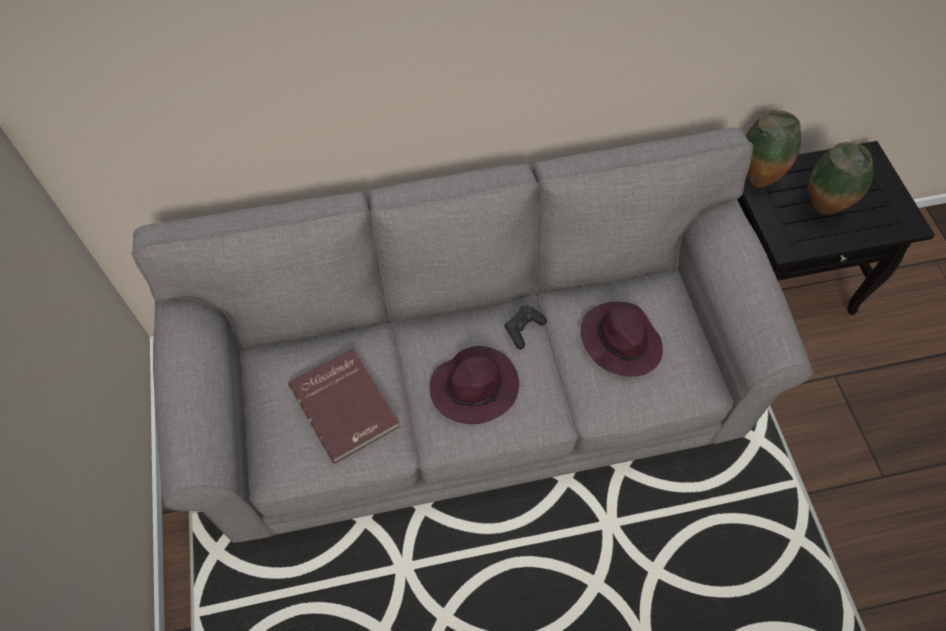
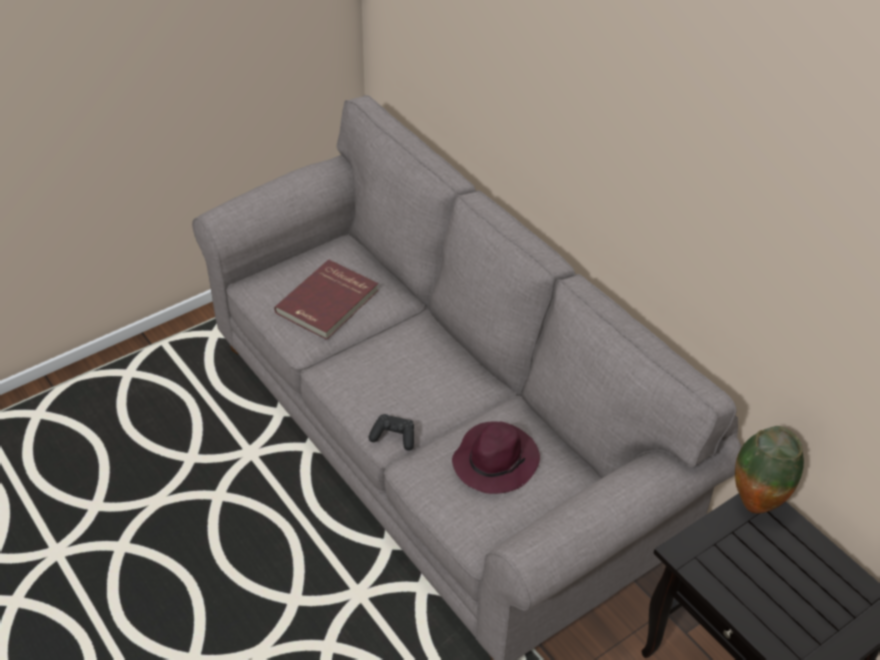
camera: 65 degrees right, 15 degrees down
purple hat [429,346,519,424] -> none
black game controller [504,305,547,349] -> black game controller moved to [369,414,414,451]
vase [808,142,873,215] -> none

